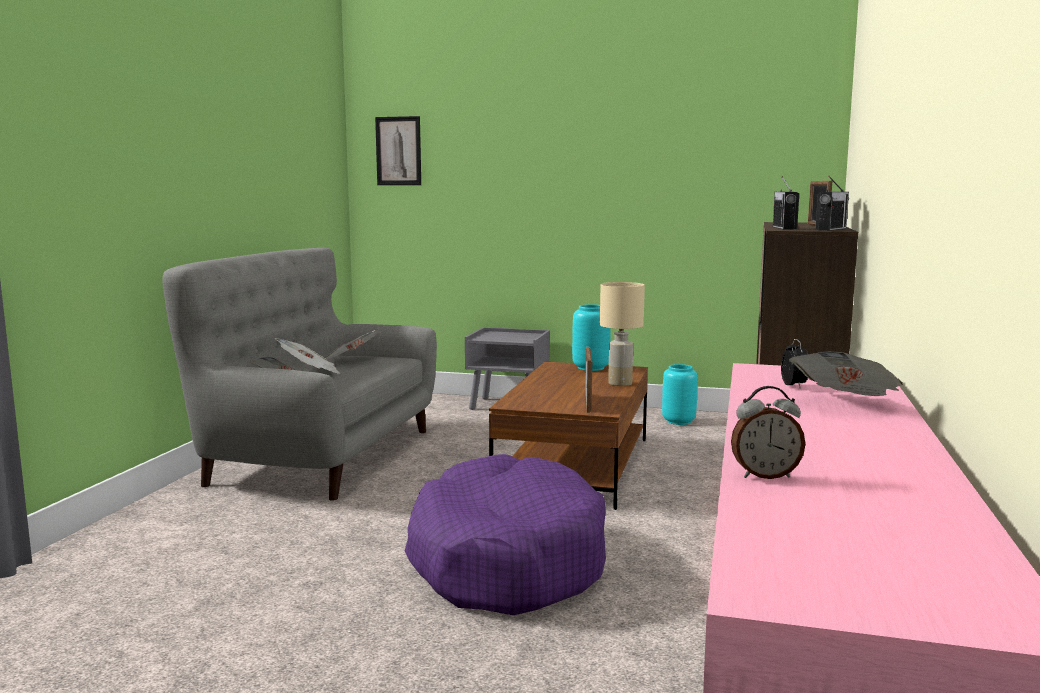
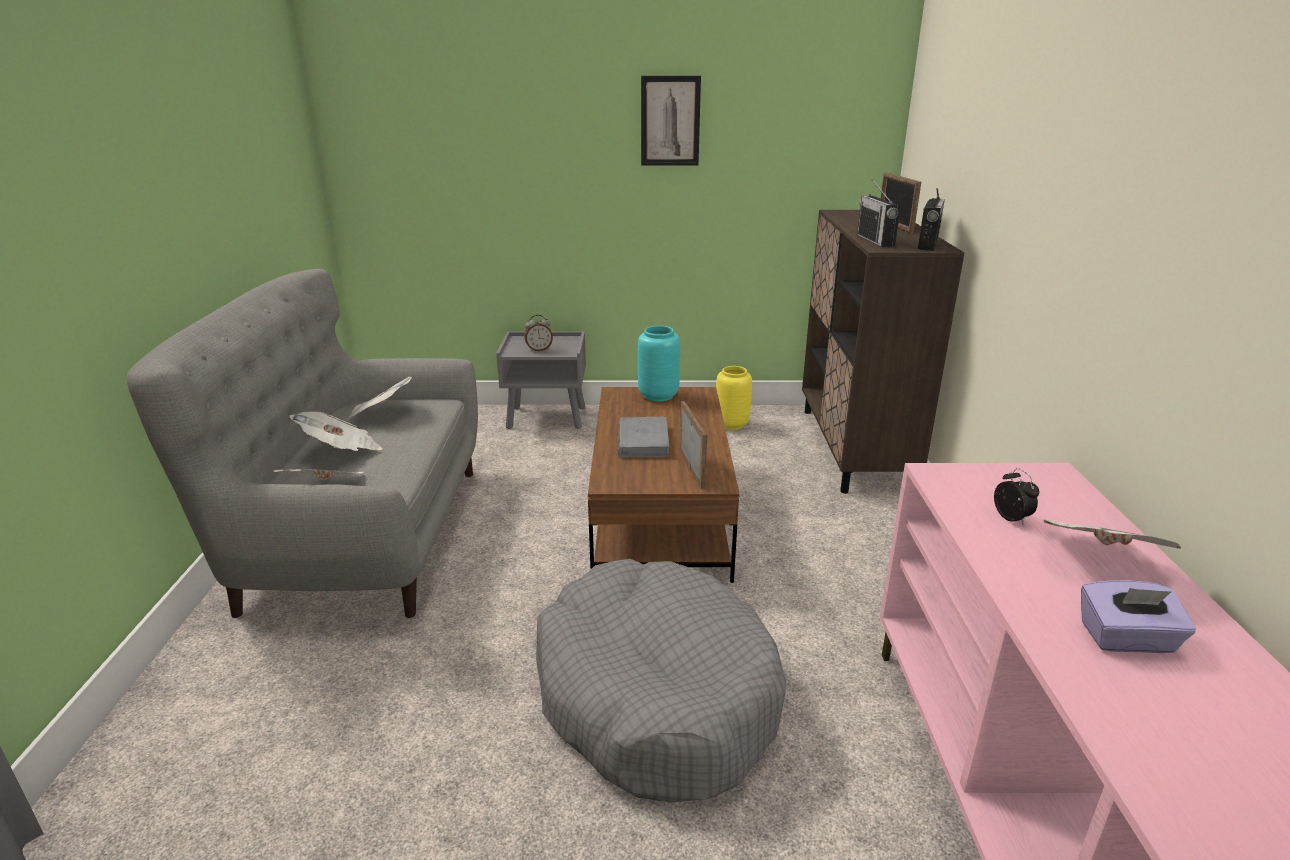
camera: 15 degrees left, 15 degrees up
picture [375,116,421,185] -> picture moved to [641,76,701,165]
purple dog bed [405,454,606,615] -> grey dog bed [536,559,786,802]
beige table lamp [600,282,645,386] -> none
turquoise vase [662,364,698,425] -> yellow vase [716,366,752,430]
alarm clock [731,386,805,479] -> alarm clock moved to [524,314,553,351]
none -> grey book [618,417,669,457]
none -> purple tissue box [1081,580,1196,653]

